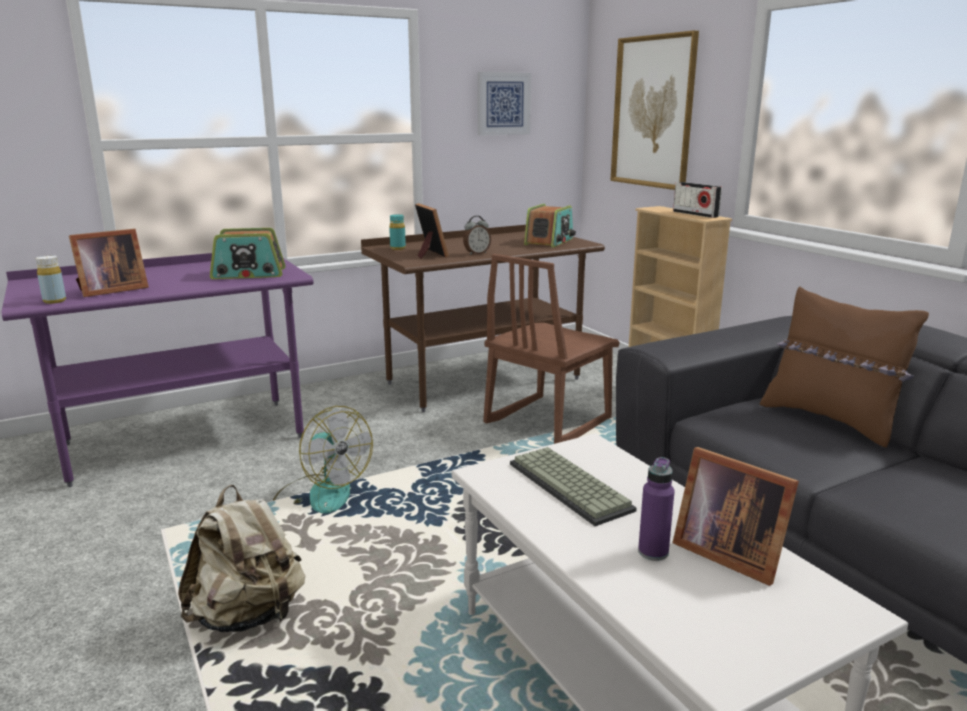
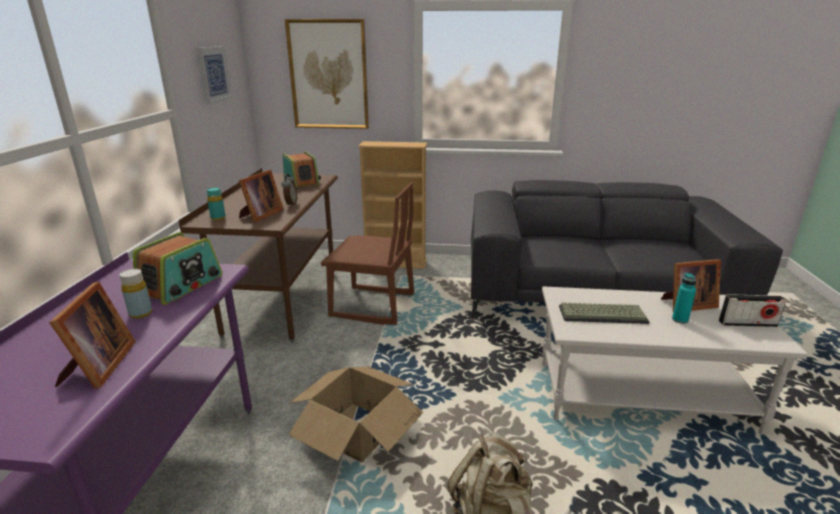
camera: 55 degrees left, 5 degrees up
yellow bottle [36,255,66,304] -> yellow bottle moved to [119,269,152,319]
fan [273,406,373,513] -> cardboard box [289,366,423,462]
picture frame [415,203,449,259] -> picture frame turned 105 degrees clockwise [239,170,284,222]
brown chair [483,254,620,444] -> brown chair turned 60 degrees counterclockwise [321,183,414,325]
purple bottle [638,457,675,561] -> turquoise bottle [672,273,696,324]
radio [673,182,722,218] -> radio moved to [719,294,786,327]
brown pillow [760,287,929,448] -> none

